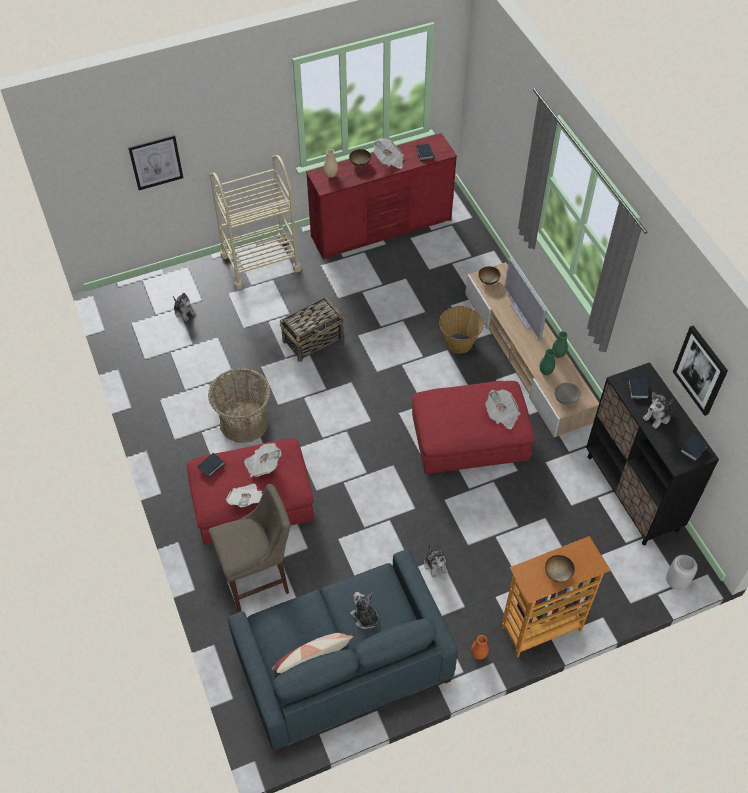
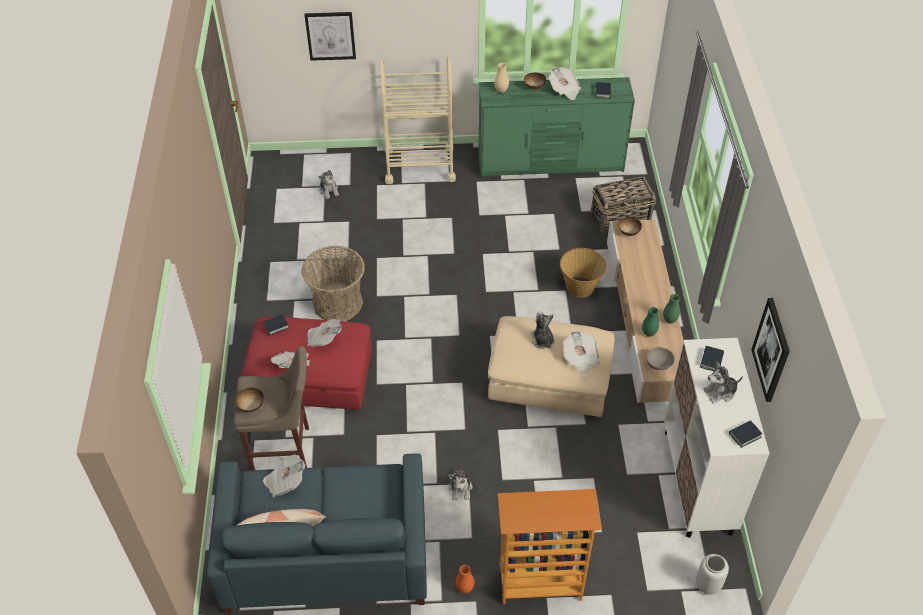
camera: 20 degrees right, 5 degrees down
basket [280,297,344,362] -> basket moved to [591,177,656,232]
red dresser [306,133,457,260] -> green dresser [479,77,635,177]
plush toy [350,592,379,629] -> plush toy moved to [530,312,554,349]
red ottoman [412,381,534,474] -> beige ottoman [488,316,615,417]
television [505,257,547,340] -> none
bowl [545,555,575,583] -> bowl moved to [235,387,264,412]
black cabinet [586,362,719,545] -> white cabinet [664,338,770,538]
none -> newspaper [263,454,305,497]

